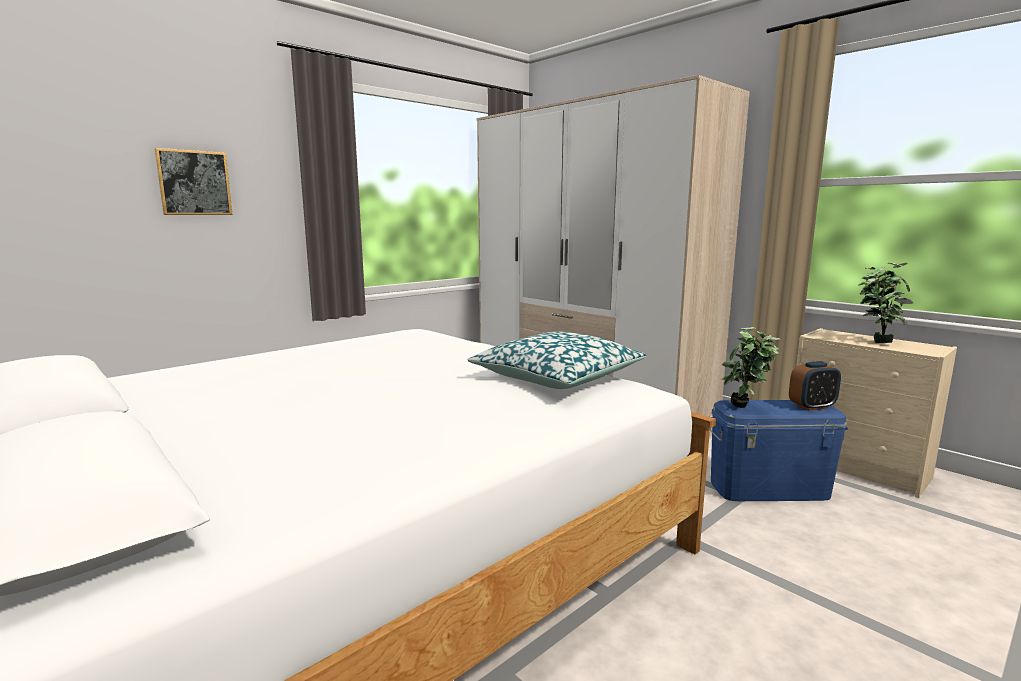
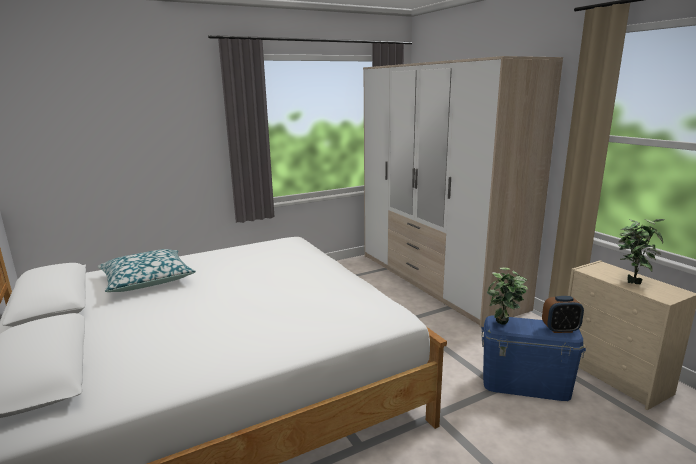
camera: 15 degrees right, 5 degrees up
picture [155,148,232,215] -> none
pillow [467,331,647,389] -> pillow moved to [98,249,196,292]

